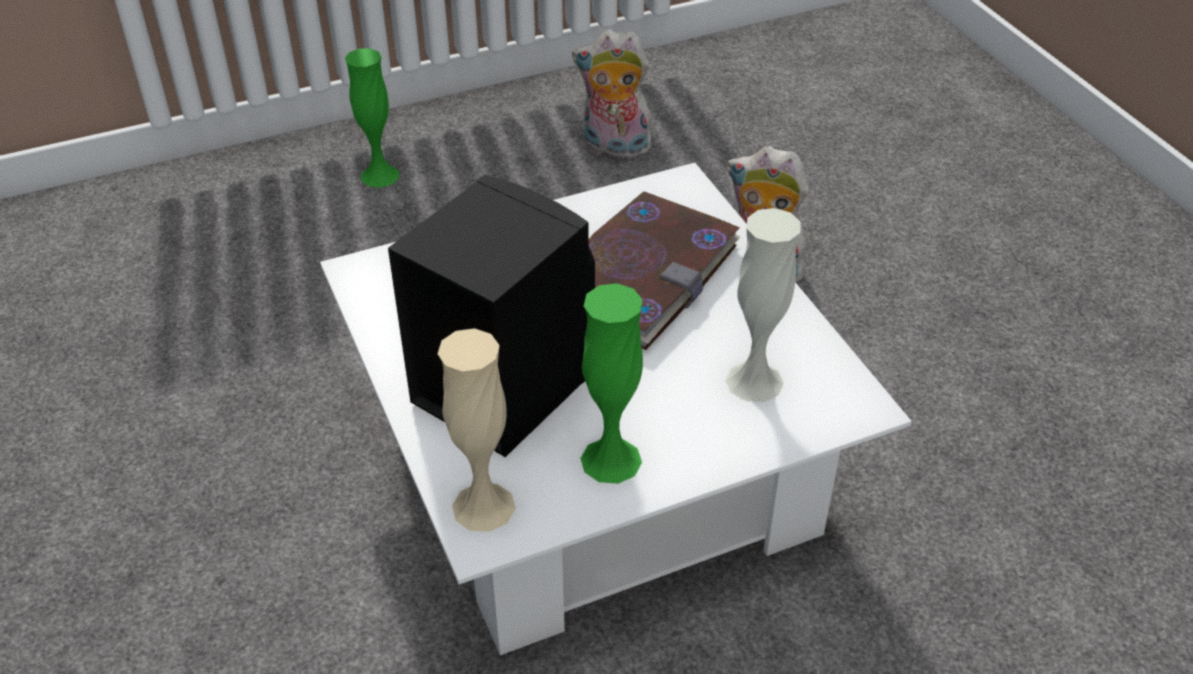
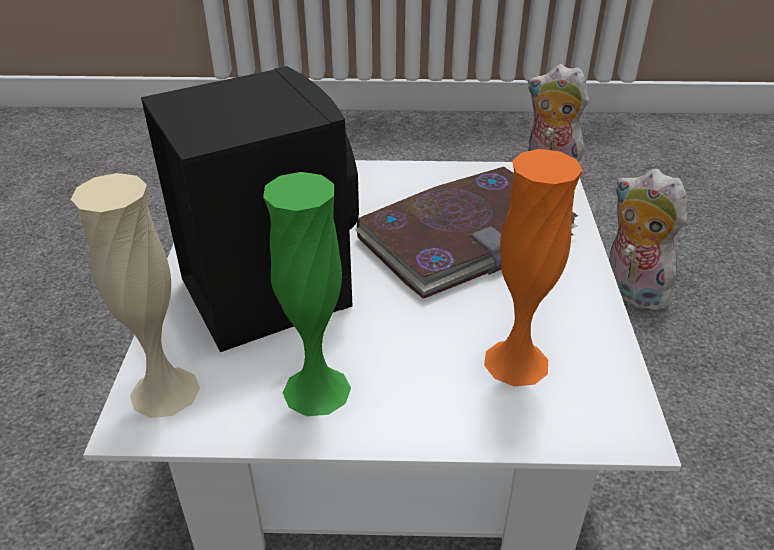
camera: 25 degrees right, 5 degrees down
green vase [345,48,399,188] -> none
white vase [725,208,801,402] -> orange vase [484,149,582,386]

